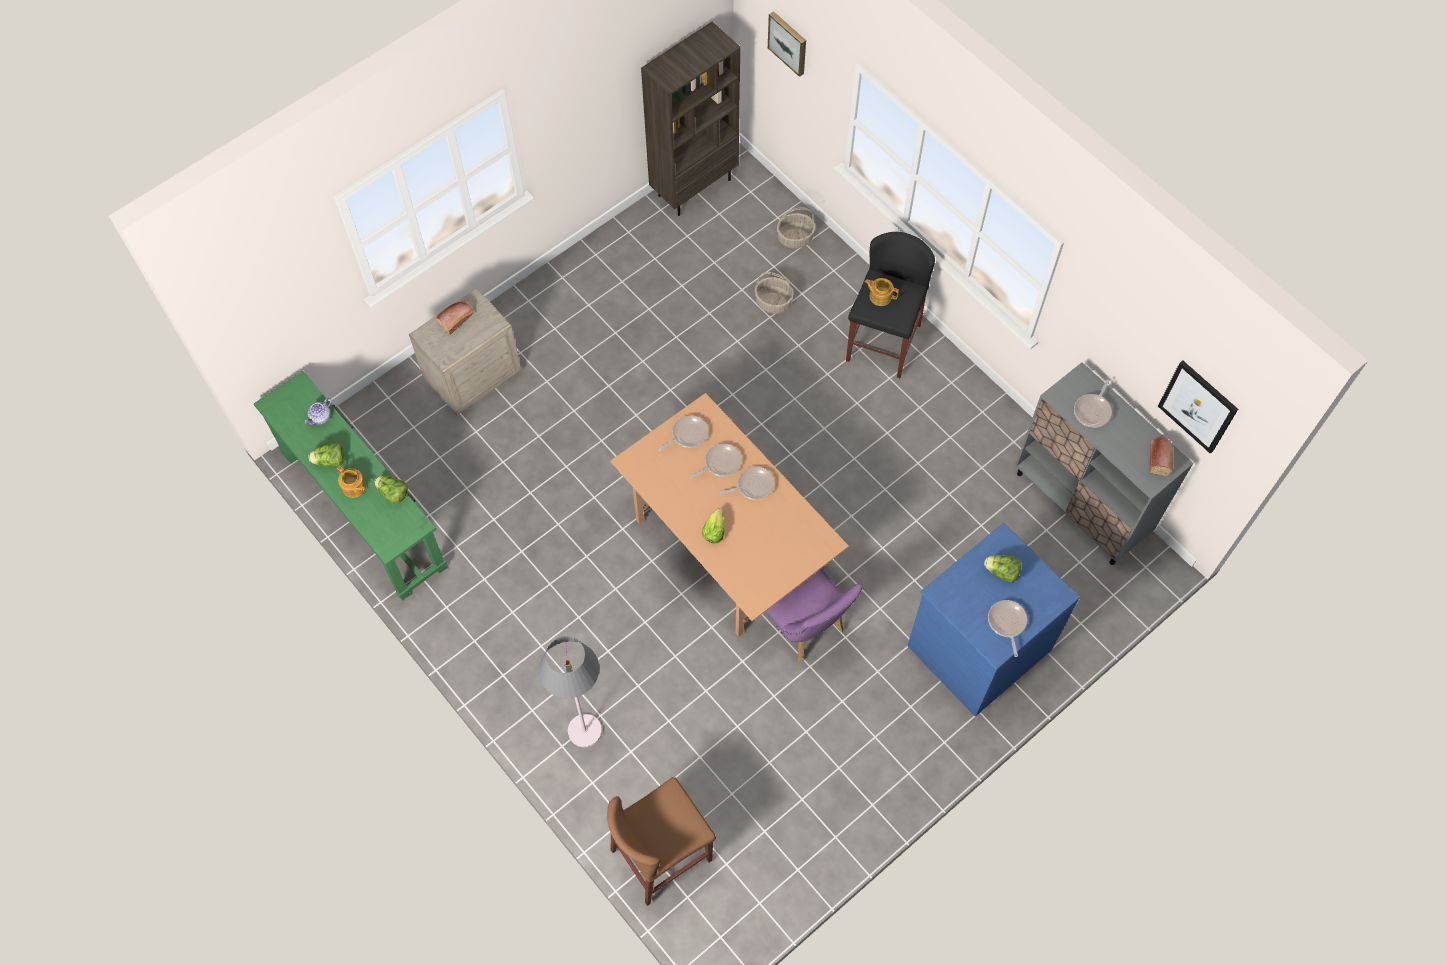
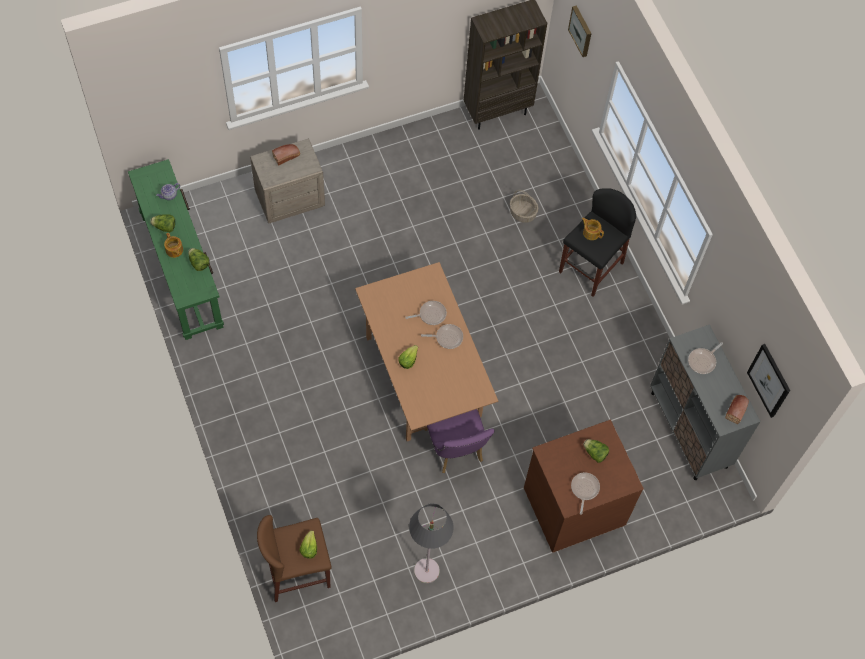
camera: 15 degrees right, 0 degrees up
grey floor lamp [539,636,602,747] -> grey floor lamp moved to [409,503,454,583]
frying pan [658,415,708,451] -> none
basket [777,207,816,249] -> none
blue dresser [907,523,1080,717] -> brown dresser [524,420,644,553]
none -> lettuce [299,530,317,559]

